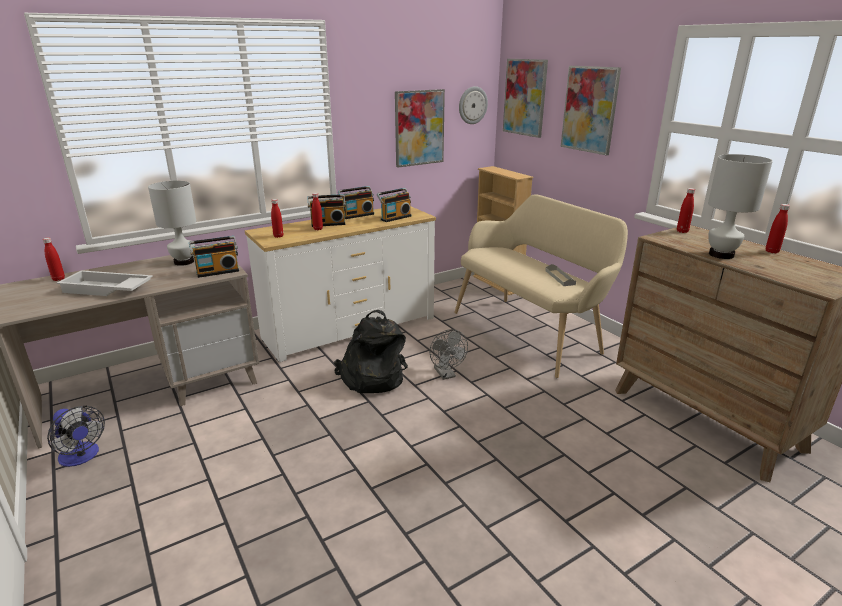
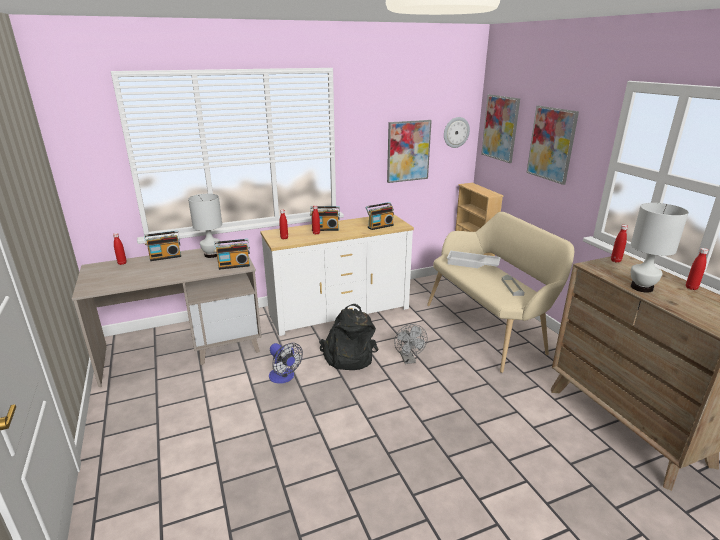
camera: 10 degrees right, 0 degrees up
fan [47,406,105,467] -> fan moved to [269,343,303,384]
white tray [57,270,153,296] -> white tray moved to [447,251,501,268]
radio [338,186,374,219] -> radio moved to [144,231,181,261]

